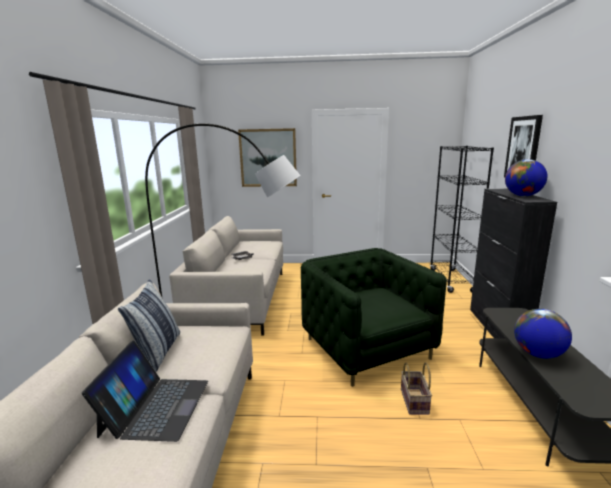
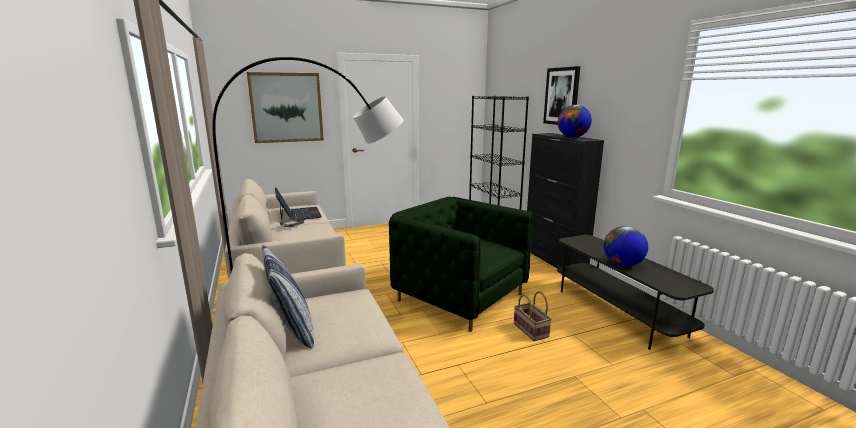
camera: 25 degrees left, 0 degrees up
laptop [82,340,208,442] -> laptop moved to [275,187,322,220]

